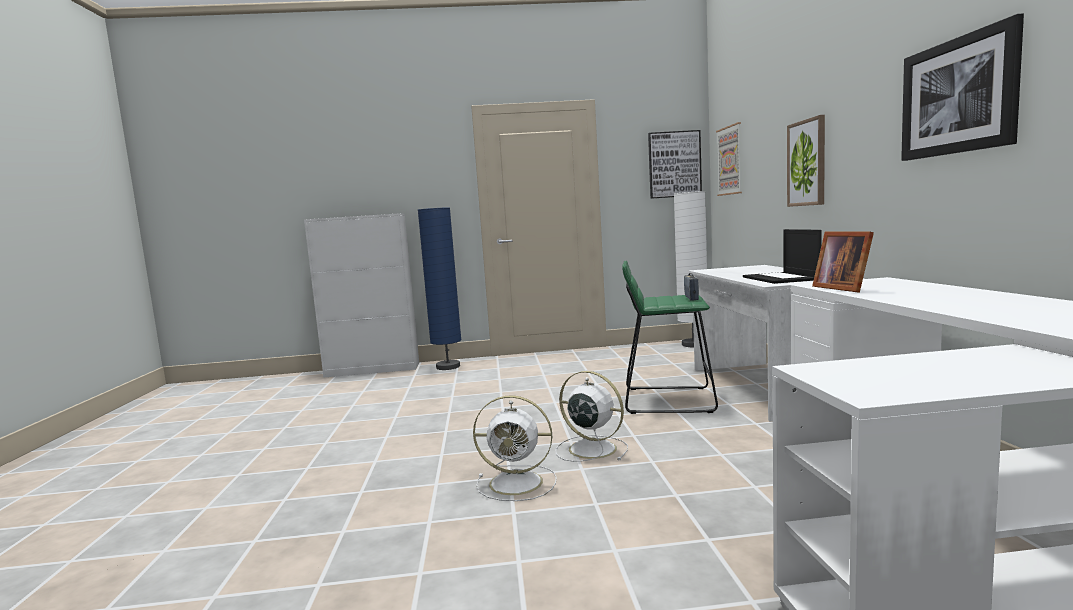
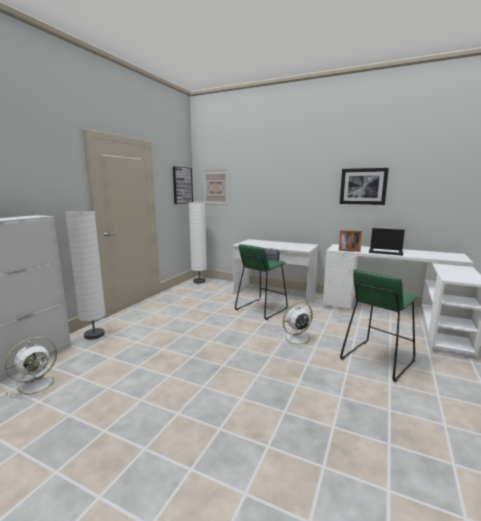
camera: 60 degrees left, 5 degrees up
blue floor lamp [418,207,462,370] -> white floor lamp [65,211,106,340]
white fan [473,395,557,501] -> white fan moved to [5,337,62,399]
laptop [743,229,822,284] -> laptop moved to [369,228,405,256]
picture [787,115,825,207] -> none
none -> green stool [340,270,418,382]

